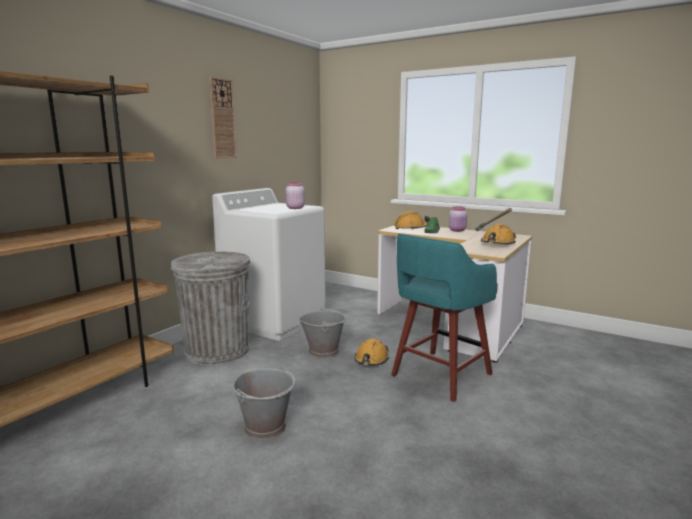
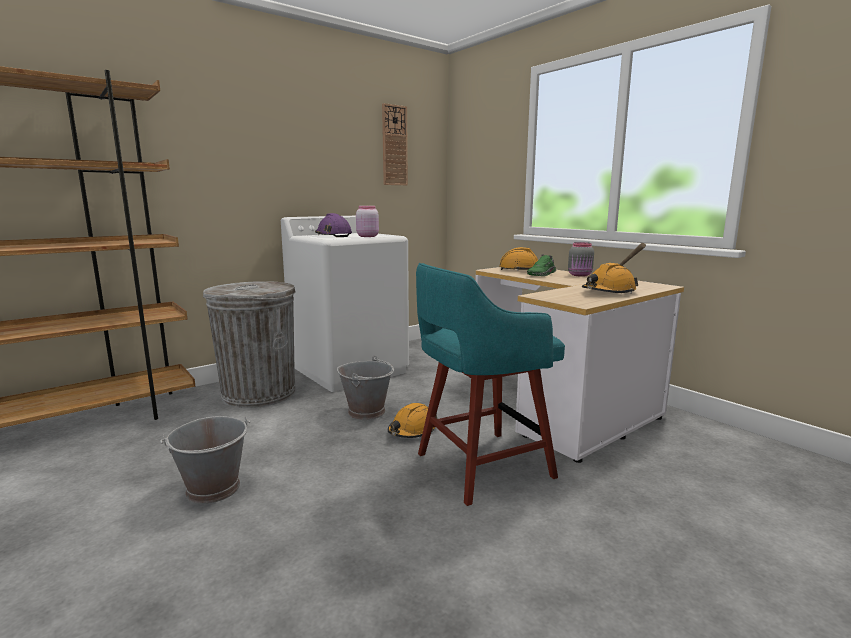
camera: 20 degrees right, 0 degrees up
wall clock [209,77,237,158] -> wall clock moved to [382,103,408,185]
pink jar [449,207,467,232] -> grey jar [568,242,594,277]
none -> purple hard hat [315,213,352,237]

